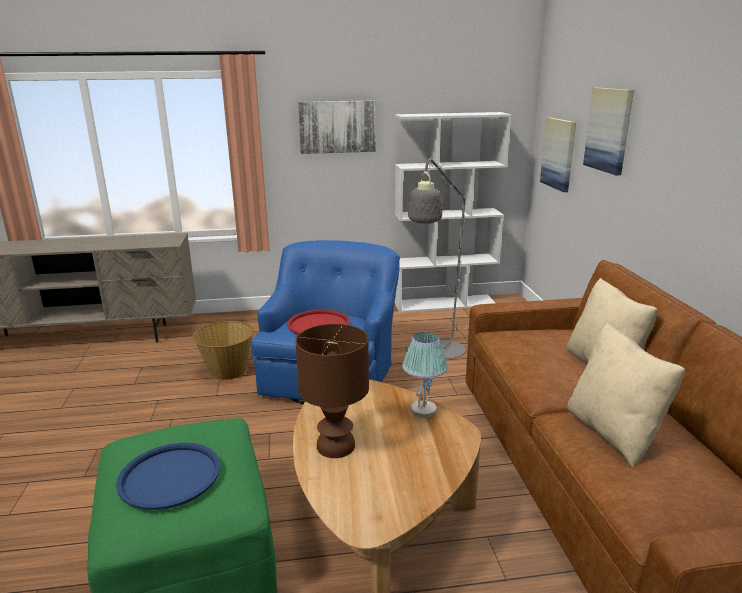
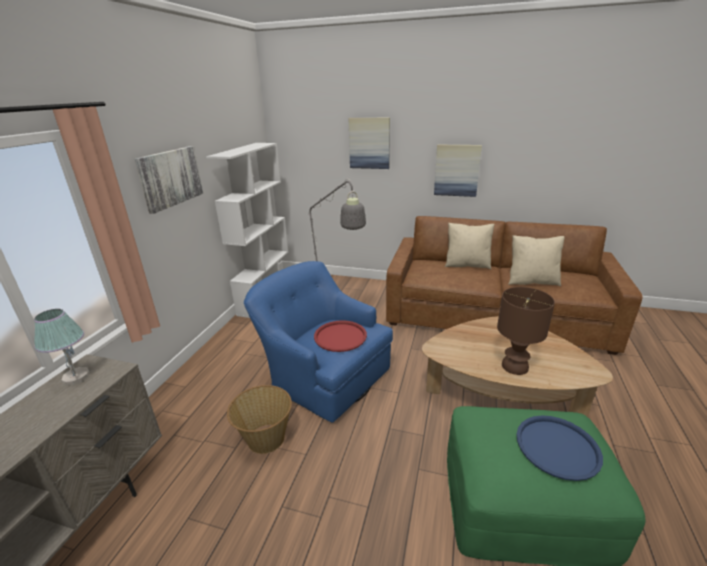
camera: 65 degrees left, 5 degrees up
table lamp [402,332,448,418] -> table lamp moved to [34,309,90,385]
picture [540,117,576,192] -> picture moved to [434,145,482,197]

